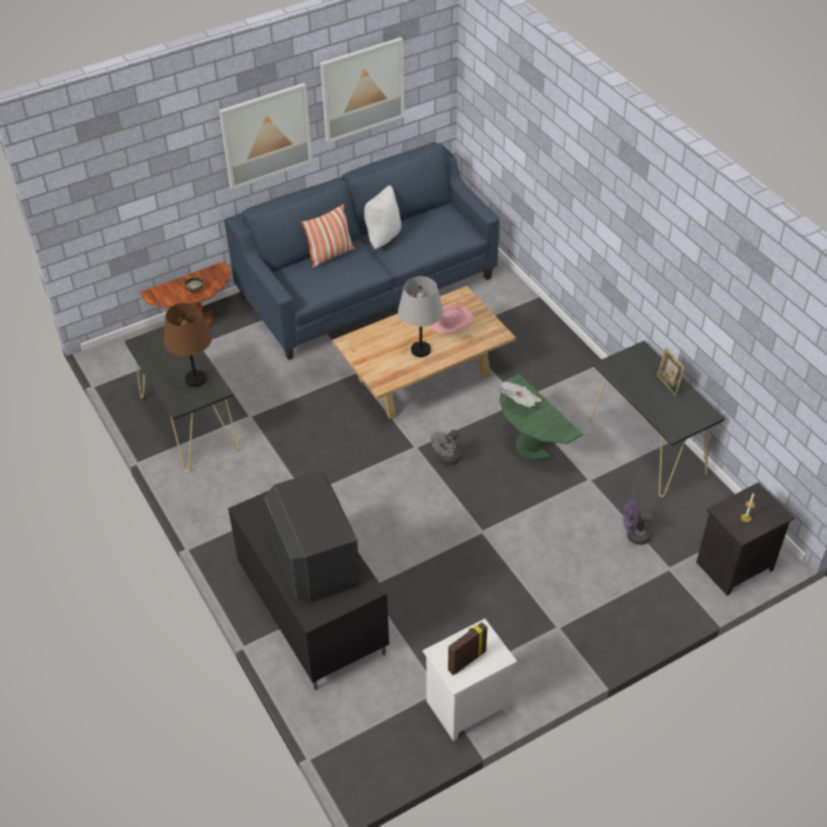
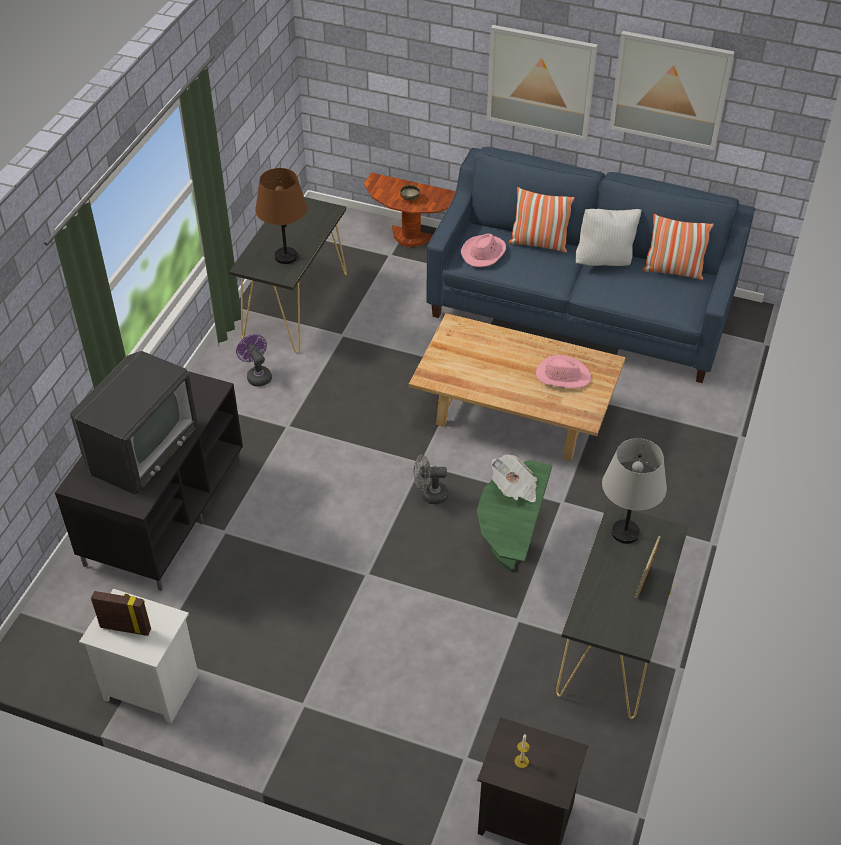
camera: 50 degrees right, 0 degrees up
grey table lamp [398,276,444,357] -> grey table lamp moved to [602,438,667,544]
purple fan [623,500,653,545] -> purple fan moved to [236,334,272,387]
none -> pink hat [461,234,506,267]
none -> pillow [642,214,714,280]

